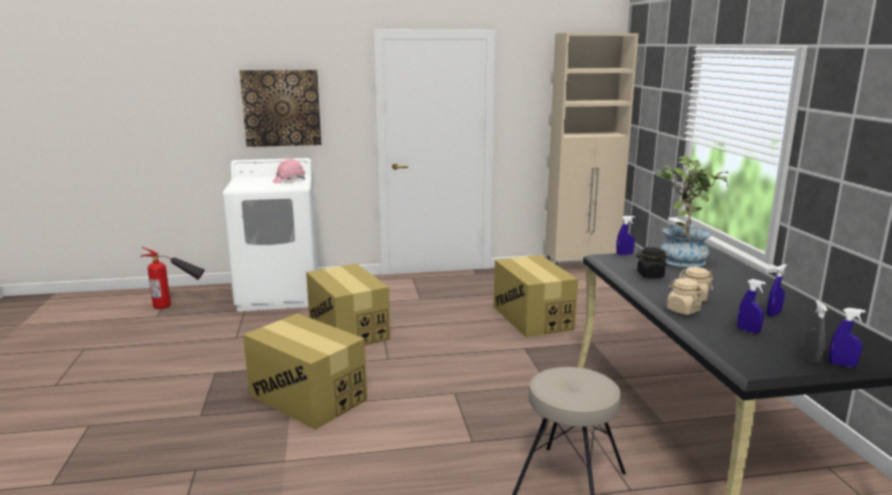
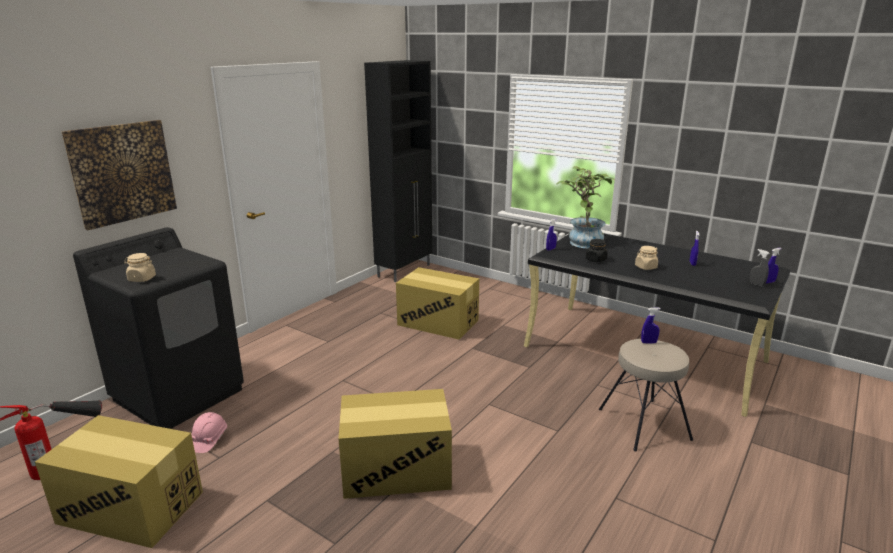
camera: 45 degrees left, 5 degrees up
white washing machine [222,158,318,312] -> black washing machine [73,227,244,429]
pink hard hat [273,159,305,183] -> pink hard hat moved to [191,412,227,453]
cardboard box [306,263,391,345] -> cardboard box moved to [35,415,203,548]
beige cabinet [545,33,639,266] -> black cabinet [364,60,432,282]
beige jar [667,278,702,315] -> beige jar moved to [124,253,156,282]
blue spray bottle [738,279,766,333] -> blue spray bottle moved to [641,308,661,343]

